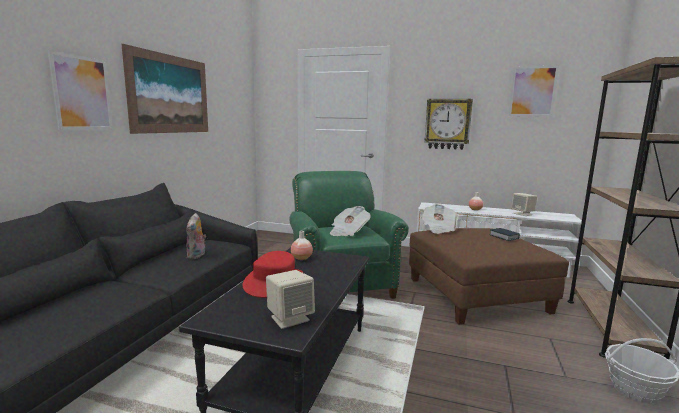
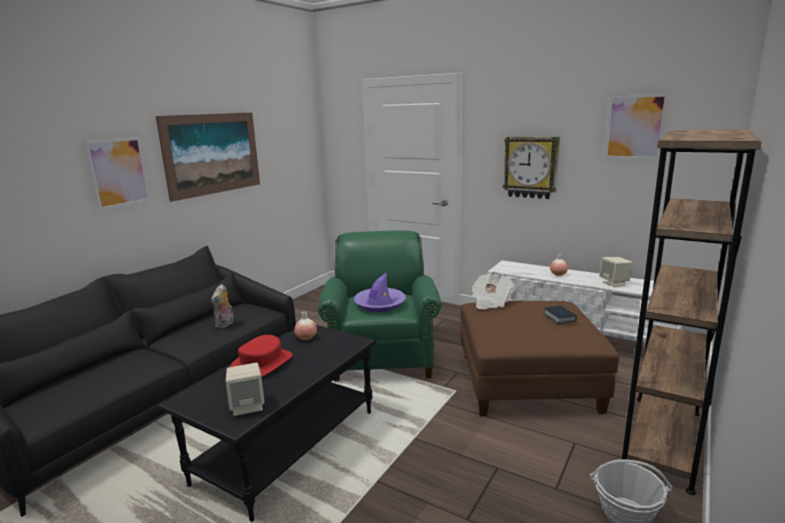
camera: 15 degrees right, 5 degrees up
newspaper [330,206,371,236] -> purple hat [354,273,406,312]

